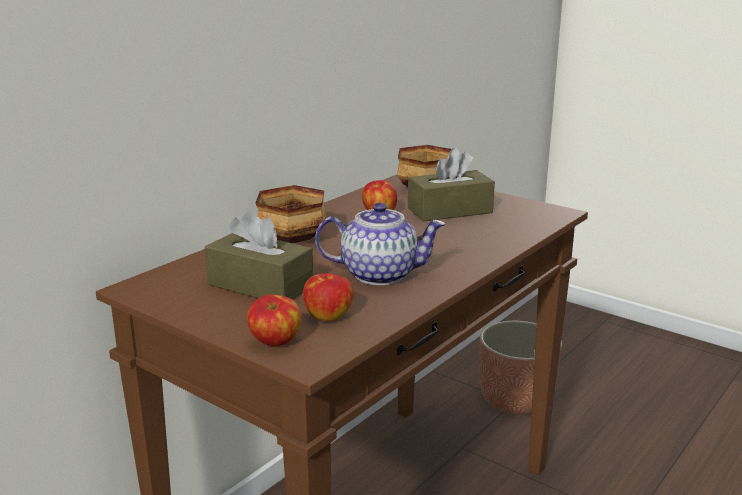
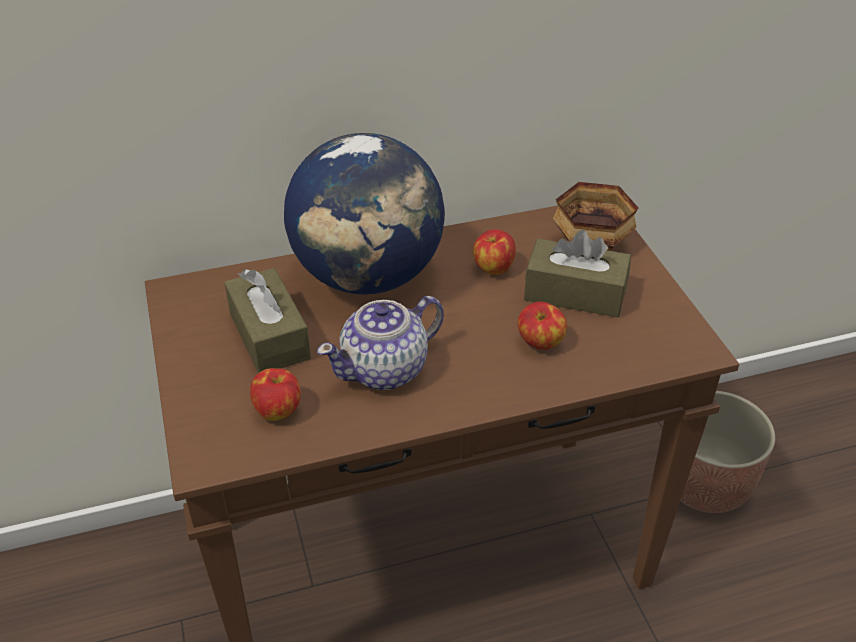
camera: 35 degrees right, 20 degrees up
apple [247,295,302,346] -> apple moved to [518,302,567,350]
bowl [256,185,326,243] -> globe [284,133,445,295]
teapot [315,203,446,285] -> teapot turned 105 degrees clockwise [317,296,444,390]

